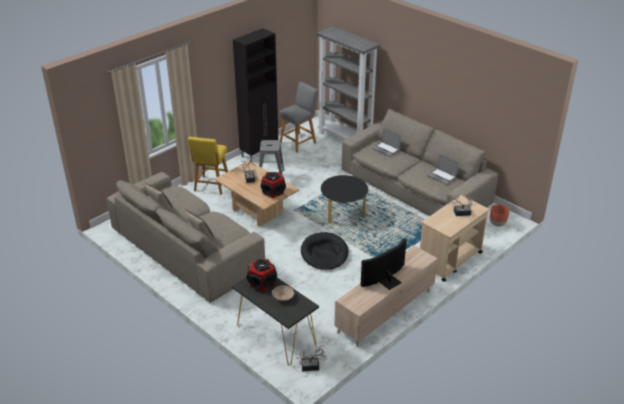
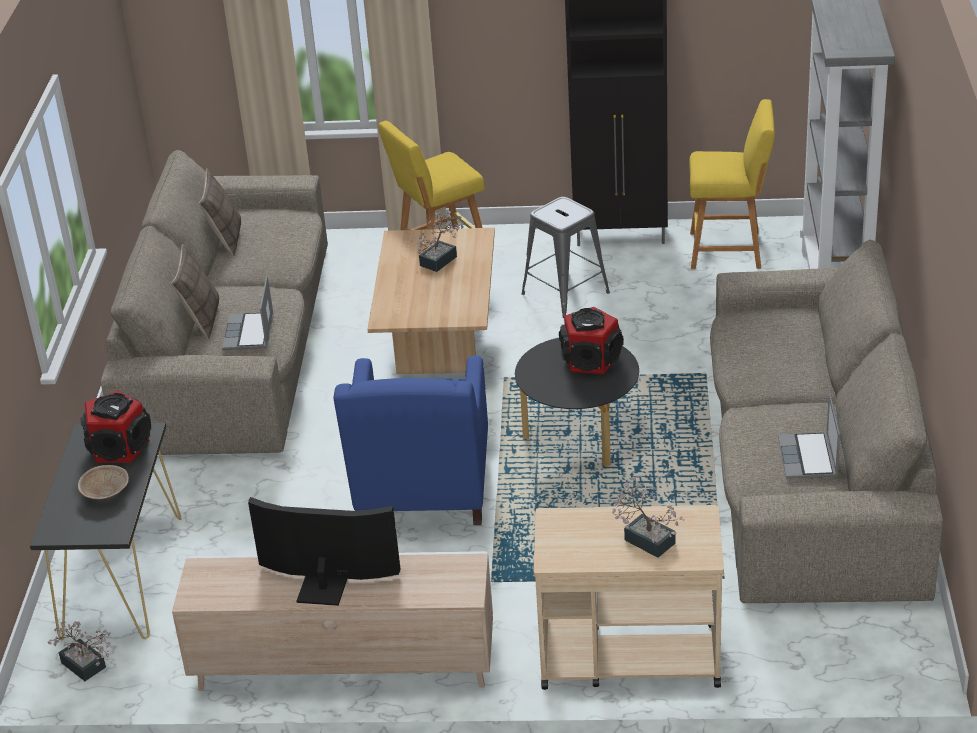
camera: 50 degrees right, 0 degrees up
speaker [261,172,286,198] -> speaker moved to [559,307,624,374]
grey stool [279,82,318,152] -> yellow stool [689,99,775,269]
black dog bed [301,232,349,270] -> blue armchair [333,356,488,525]
laptop [372,128,401,157] -> laptop moved to [222,276,274,350]
brown planter [490,204,509,227] -> none

